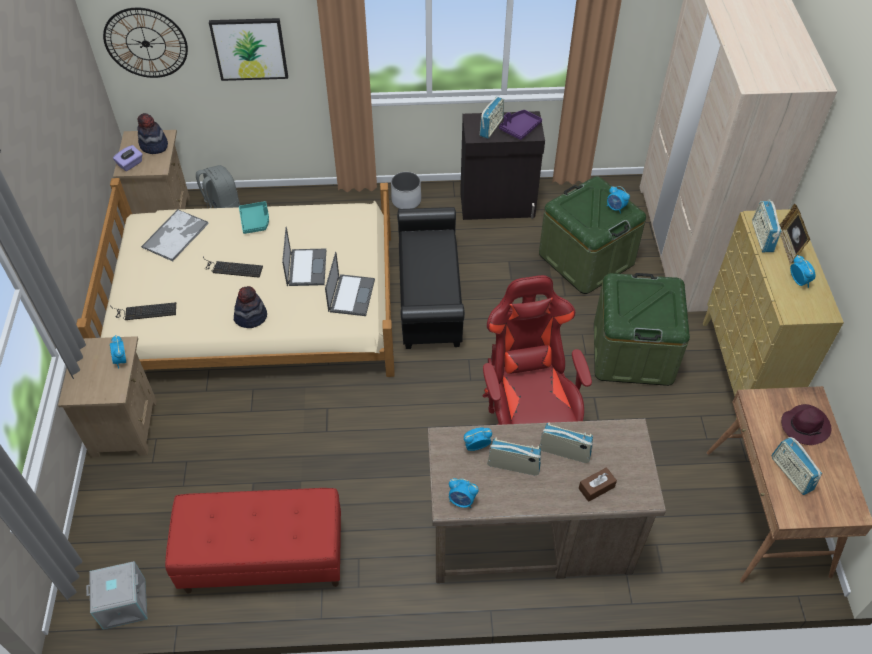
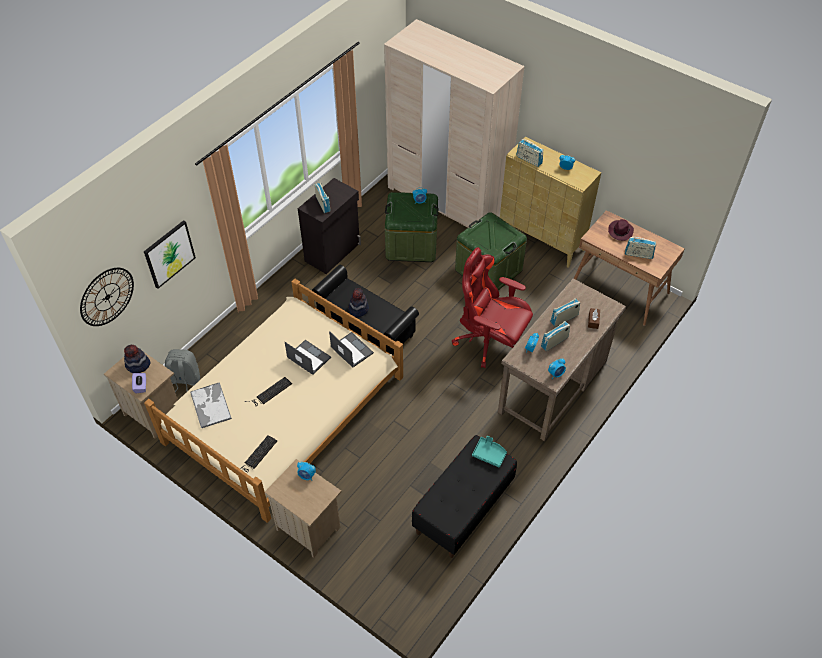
camera: 50 degrees left, 0 degrees up
grey storage box [86,561,147,629] -> none
red bench [165,488,341,594] -> black bench [412,435,517,558]
hat [234,286,267,328] -> hat moved to [348,288,369,317]
turquoise tray [239,201,269,234] -> turquoise tray moved to [472,436,507,467]
white planter [391,172,421,209] -> none
purple tray [499,110,542,140] -> none
picture frame [780,204,810,264] -> none

